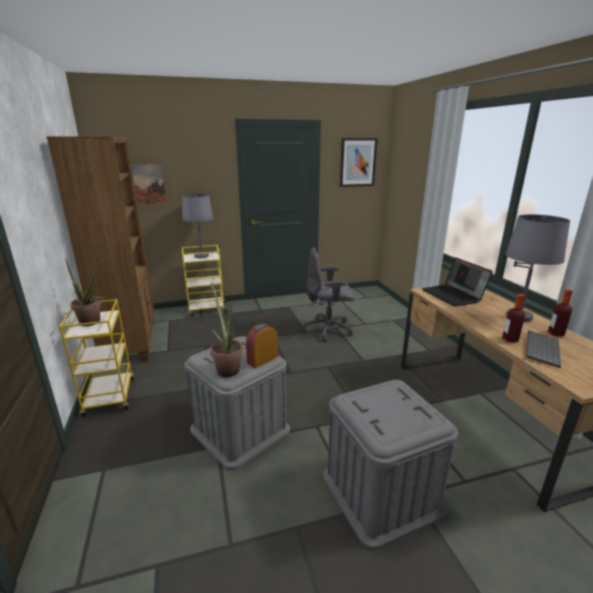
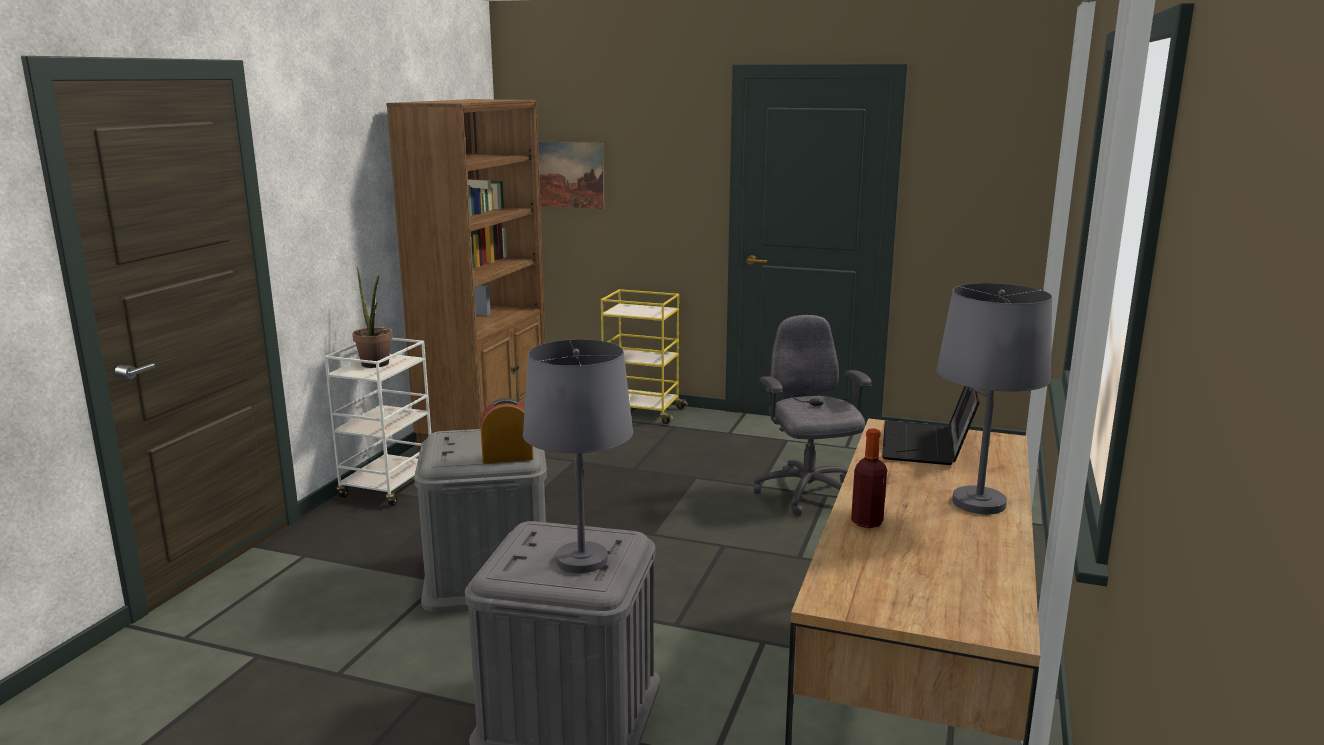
camera: 35 degrees right, 5 degrees down
yellow cart [59,299,135,417] -> white cart [324,338,431,506]
grey table lamp [182,194,213,258] -> grey table lamp moved to [523,339,633,573]
potted plant [210,283,243,377] -> none
grey office chair [303,248,354,342] -> grey office chair turned 45 degrees clockwise [754,315,872,516]
picture [340,138,378,187] -> none
keyboard [526,331,561,368] -> none
bottle [548,289,573,337] -> none

